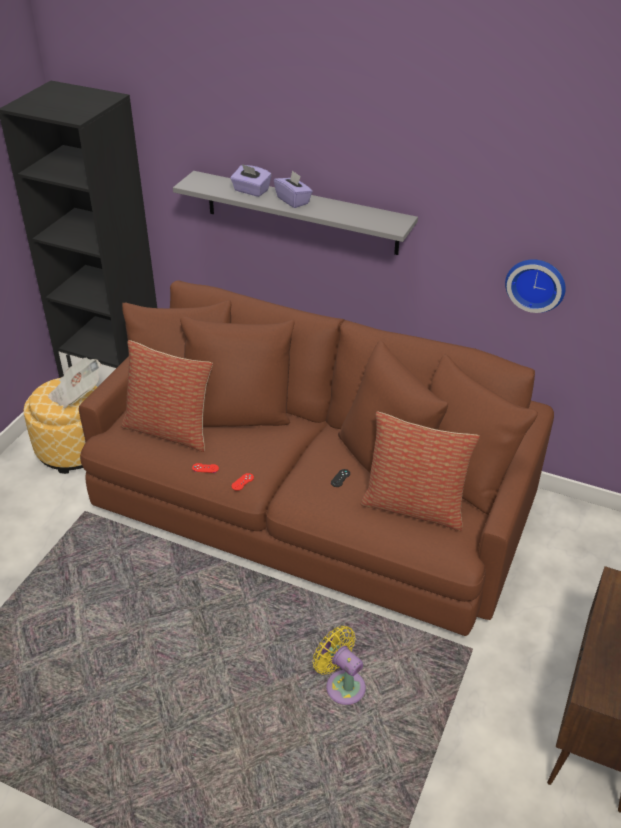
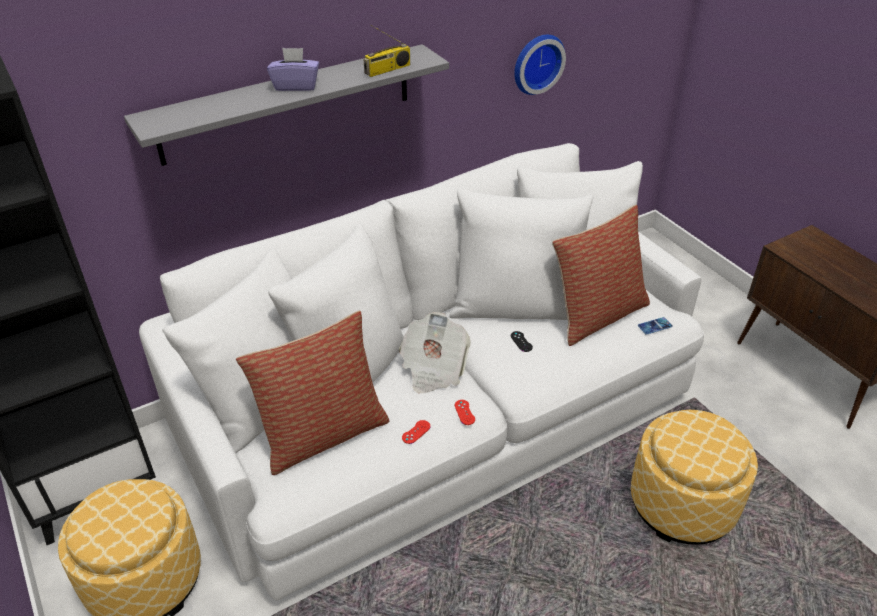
camera: 55 degrees left, 0 degrees up
newspaper [48,358,101,408] -> newspaper moved to [399,312,471,394]
brown sofa [79,280,554,636] -> white sofa [139,143,704,601]
purple tissue box [230,164,272,197] -> none
yellow fan [312,626,366,705] -> ottoman [631,410,758,545]
none -> radio [364,24,410,77]
none -> phone [638,317,673,335]

